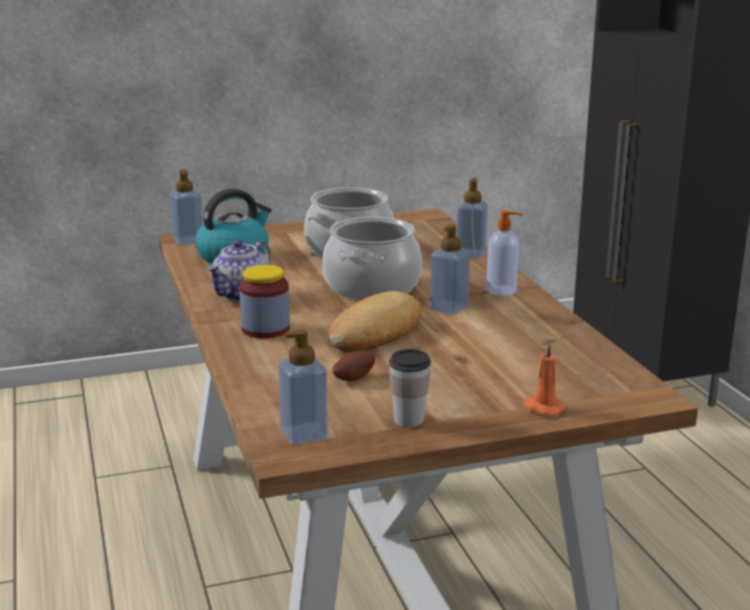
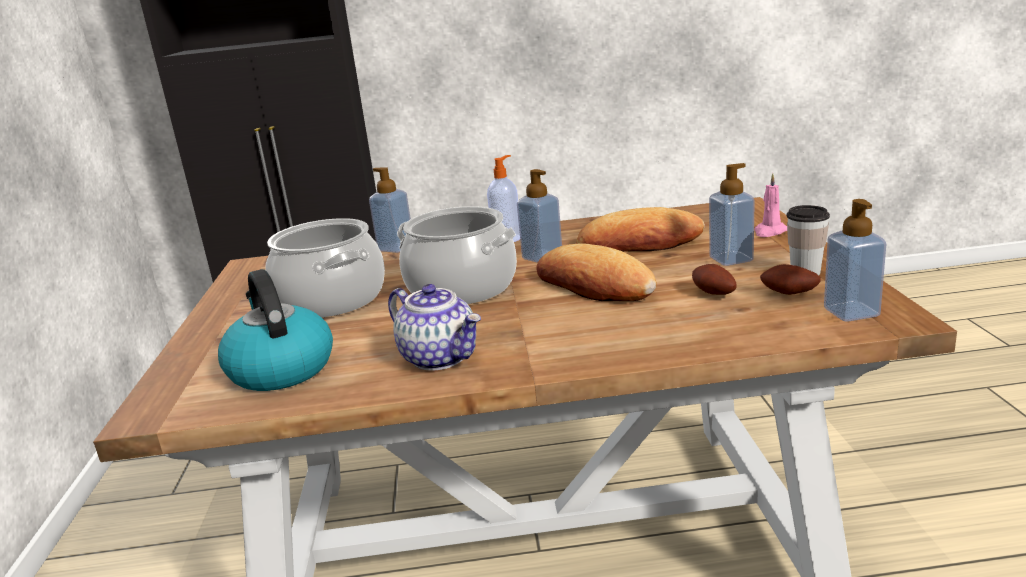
camera: 75 degrees left, 0 degrees up
soap dispenser [169,169,203,246] -> soap dispenser moved to [709,163,755,266]
jar [239,265,290,338] -> none
orange candle [523,343,566,416] -> pink candle [754,173,787,237]
none -> bread [576,207,705,252]
none -> potato [760,264,821,295]

